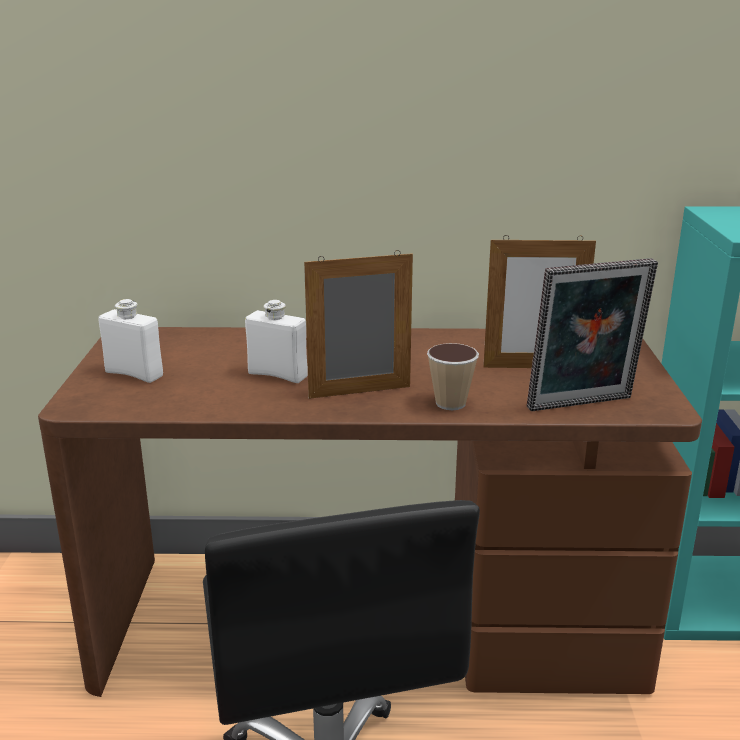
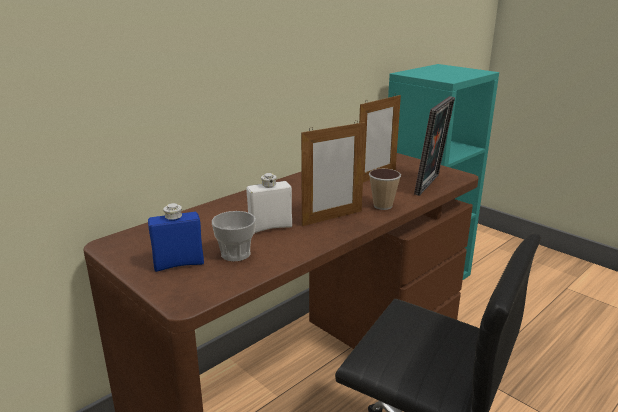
camera: 45 degrees left, 0 degrees up
white bottle [98,299,163,383] -> blue bottle [148,203,204,272]
picture frame [304,250,413,399] -> picture frame turned 150 degrees counterclockwise [301,120,366,226]
none -> cup [212,211,256,261]

